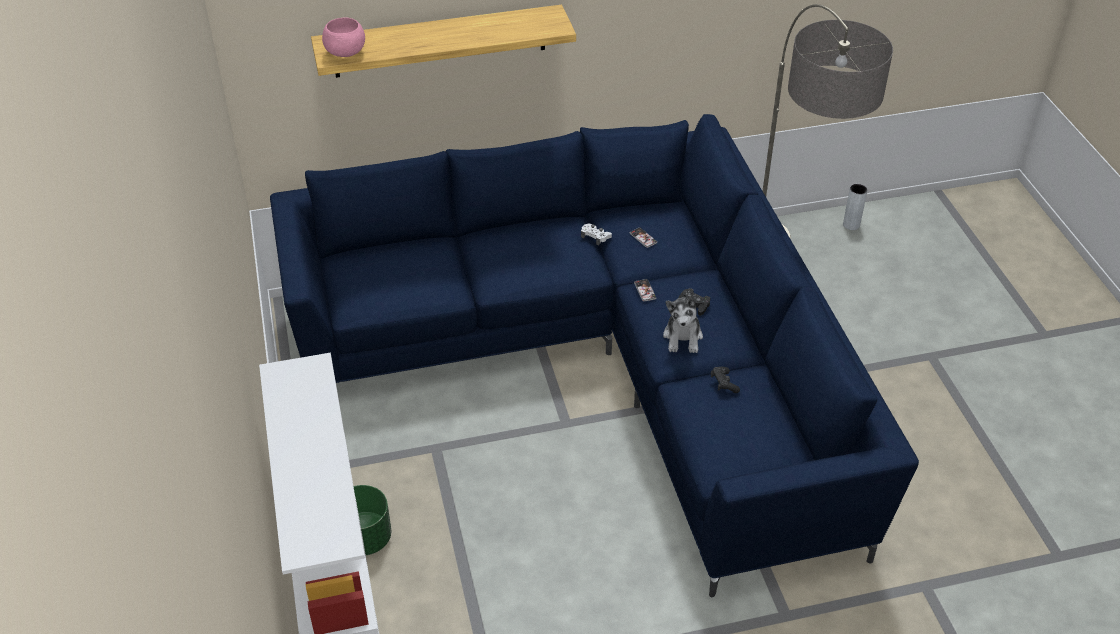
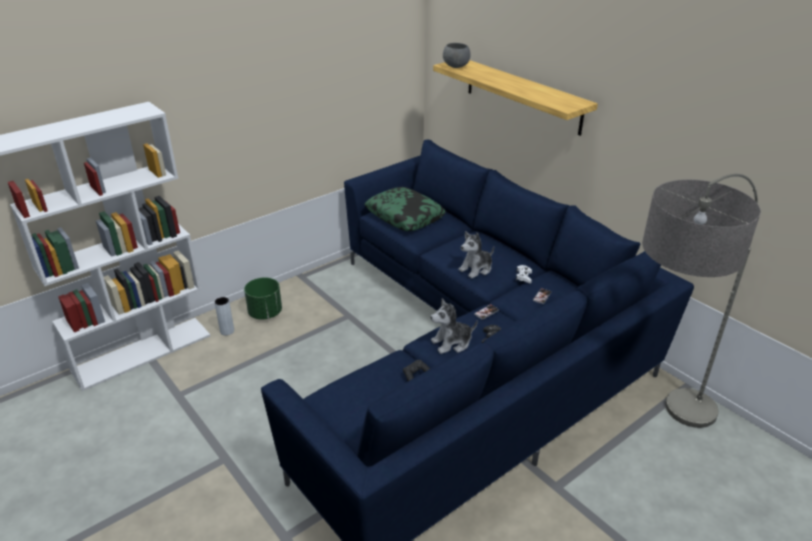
camera: 65 degrees right, 10 degrees down
pink bowl [322,18,365,57] -> grey bowl [443,43,471,68]
grey vase [843,184,867,230] -> grey vase moved to [214,297,234,336]
none -> pillow [365,187,446,231]
none -> plush toy [458,231,494,278]

